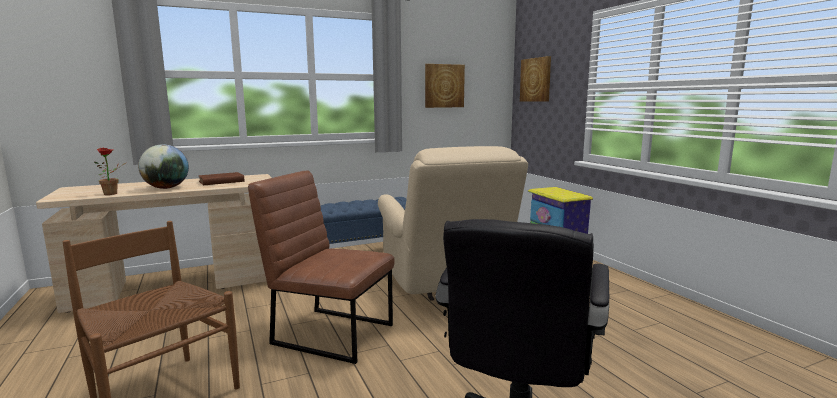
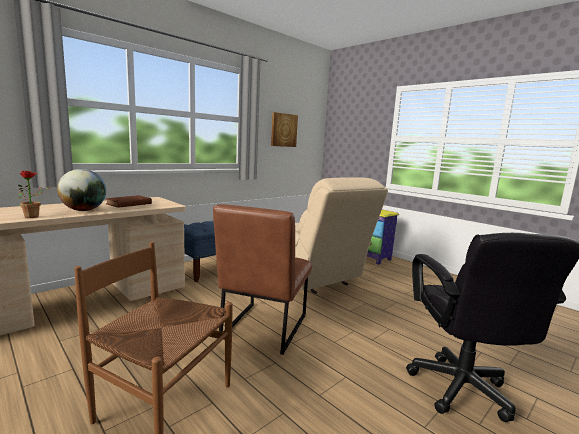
camera: 20 degrees left, 0 degrees up
brown chair [248,171,395,364] -> brown chair turned 75 degrees counterclockwise [213,204,312,355]
picture [520,56,551,102] -> none

